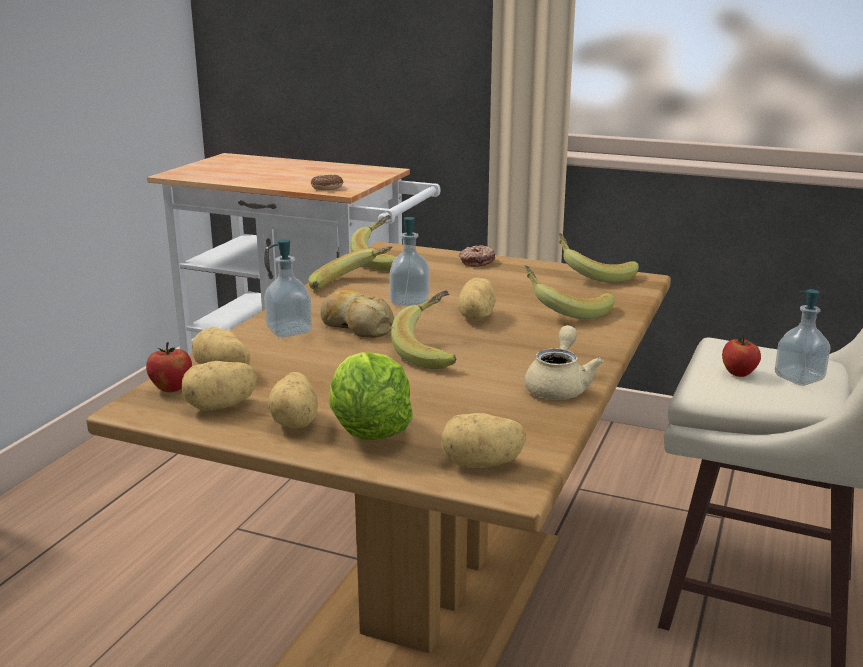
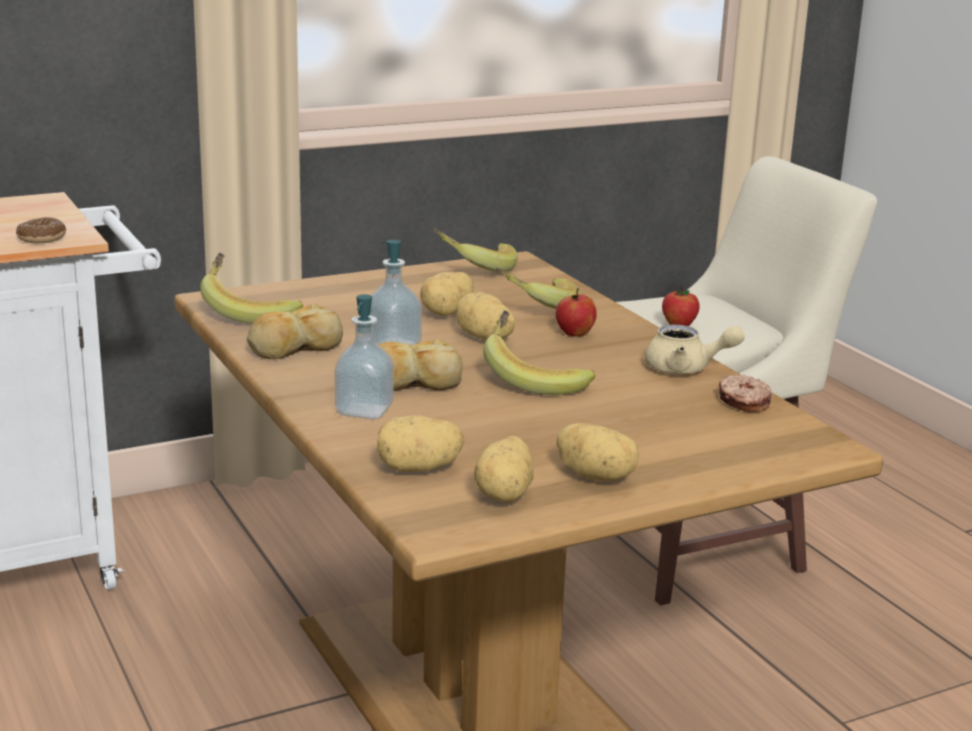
camera: 50 degrees left, 0 degrees up
apple [146,342,192,392] -> apple moved to [556,288,596,337]
banana [308,246,392,289] -> bread [246,304,343,359]
lettuce [329,352,413,440] -> none
potato [441,413,526,468] -> potato moved to [420,272,474,316]
donut [459,245,495,267] -> donut moved to [719,375,772,412]
beige teapot [524,325,604,399] -> beige teapot turned 135 degrees clockwise [645,324,745,374]
soap dispenser [775,289,831,386] -> none

